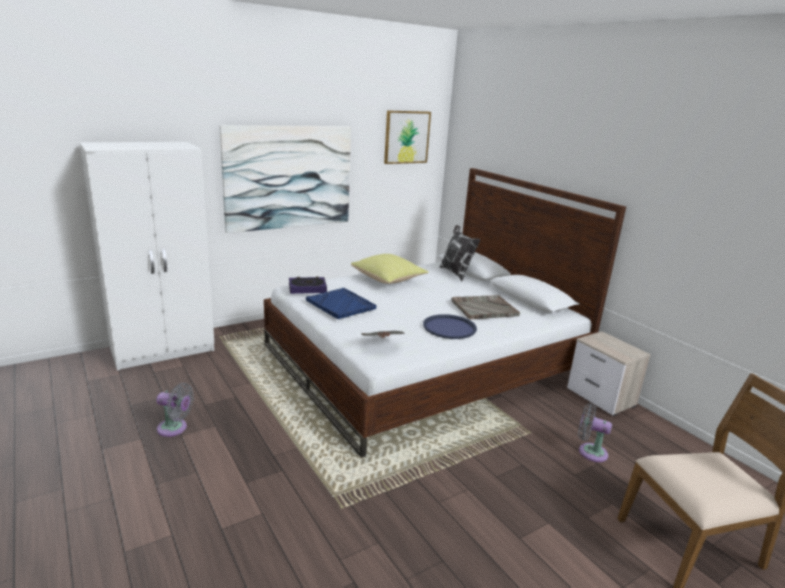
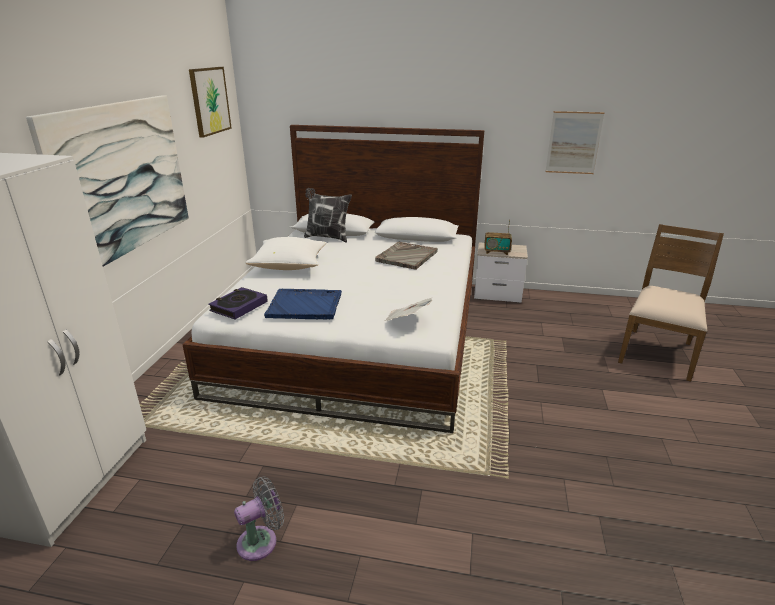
camera: 45 degrees left, 5 degrees up
yellow pillow [351,254,429,284] -> white pillow [245,237,327,270]
blue tray [423,314,477,339] -> none
grey fan [578,403,612,462] -> none
none -> radio [484,220,512,255]
none -> picture [545,111,605,174]

